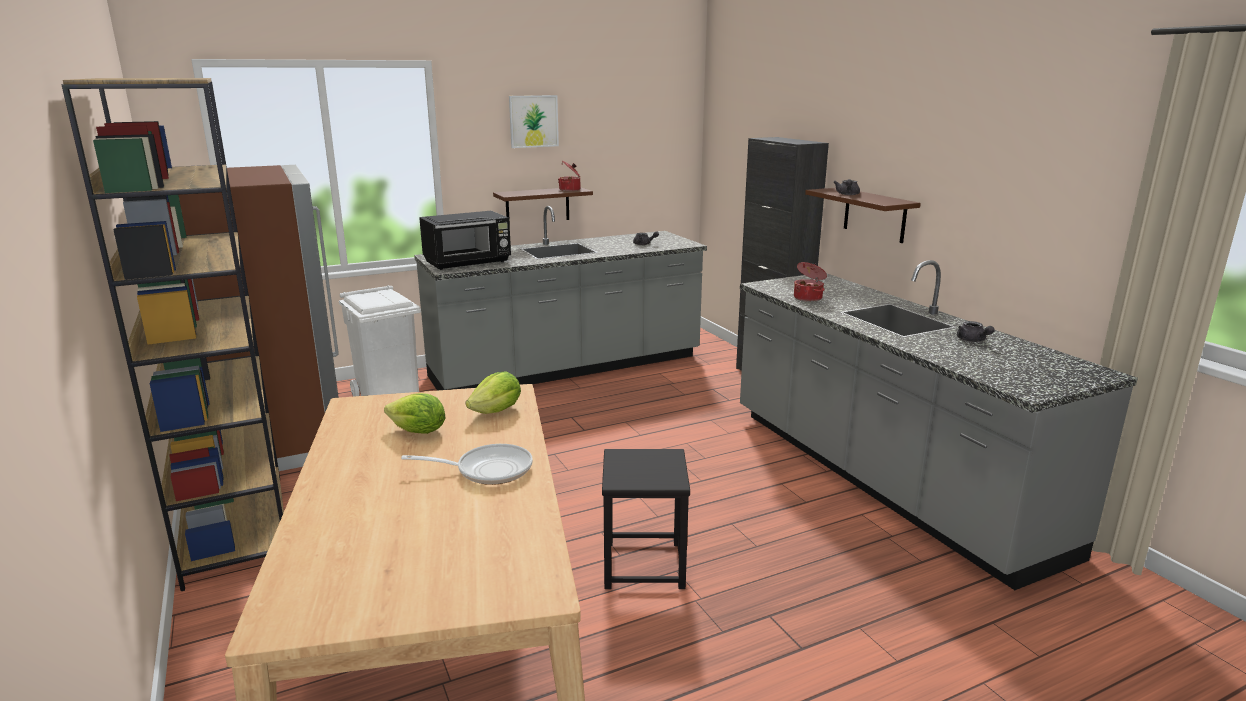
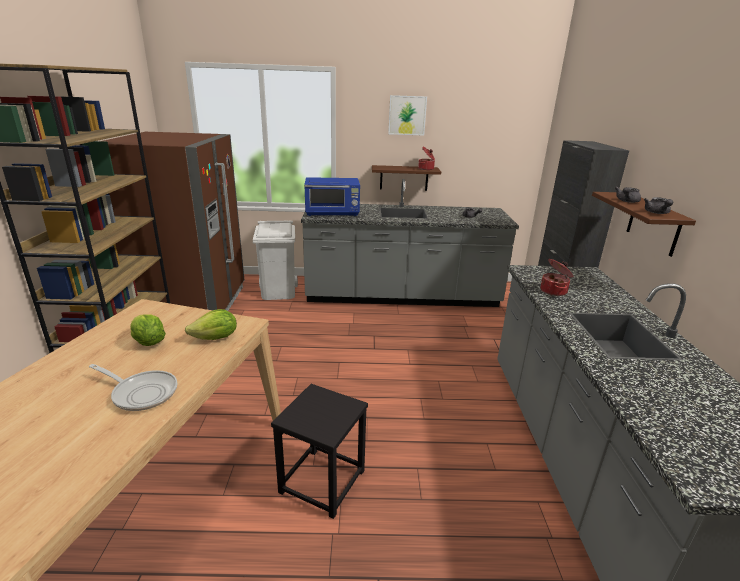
camera: 25 degrees right, 5 degrees up
black microwave [419,211,511,270] -> blue microwave [304,177,360,216]
grey teapot [957,321,995,342] -> grey teapot moved to [644,197,673,214]

